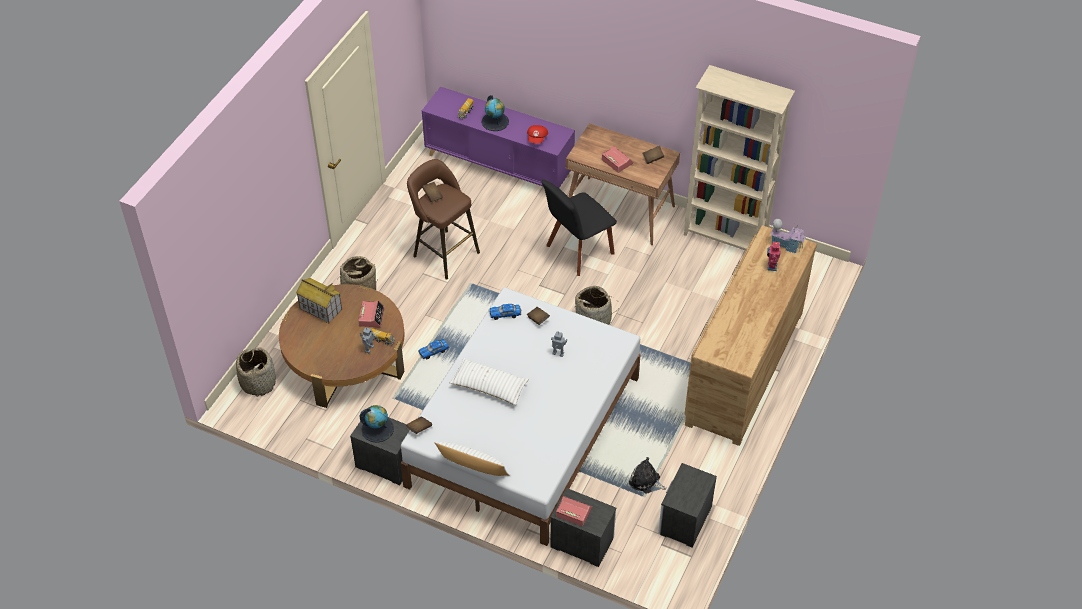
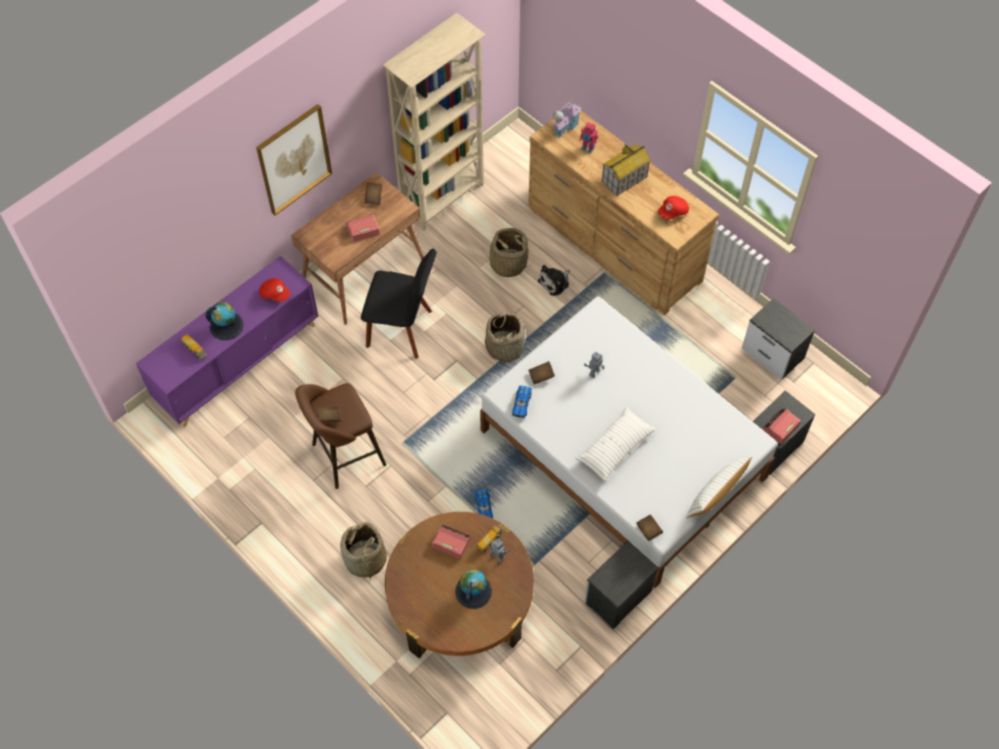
camera: 70 degrees left, 10 degrees up
basket [236,346,276,397] -> basket moved to [482,228,532,277]
toy house [296,278,342,323] -> toy house moved to [602,144,651,196]
globe [360,405,394,443] -> globe moved to [455,569,492,609]
black chair [542,179,617,276] -> black chair turned 60 degrees counterclockwise [361,249,436,359]
plush toy [629,457,667,493] -> plush toy moved to [538,265,570,296]
none -> picture [256,104,332,215]
none -> red cap [658,196,689,220]

